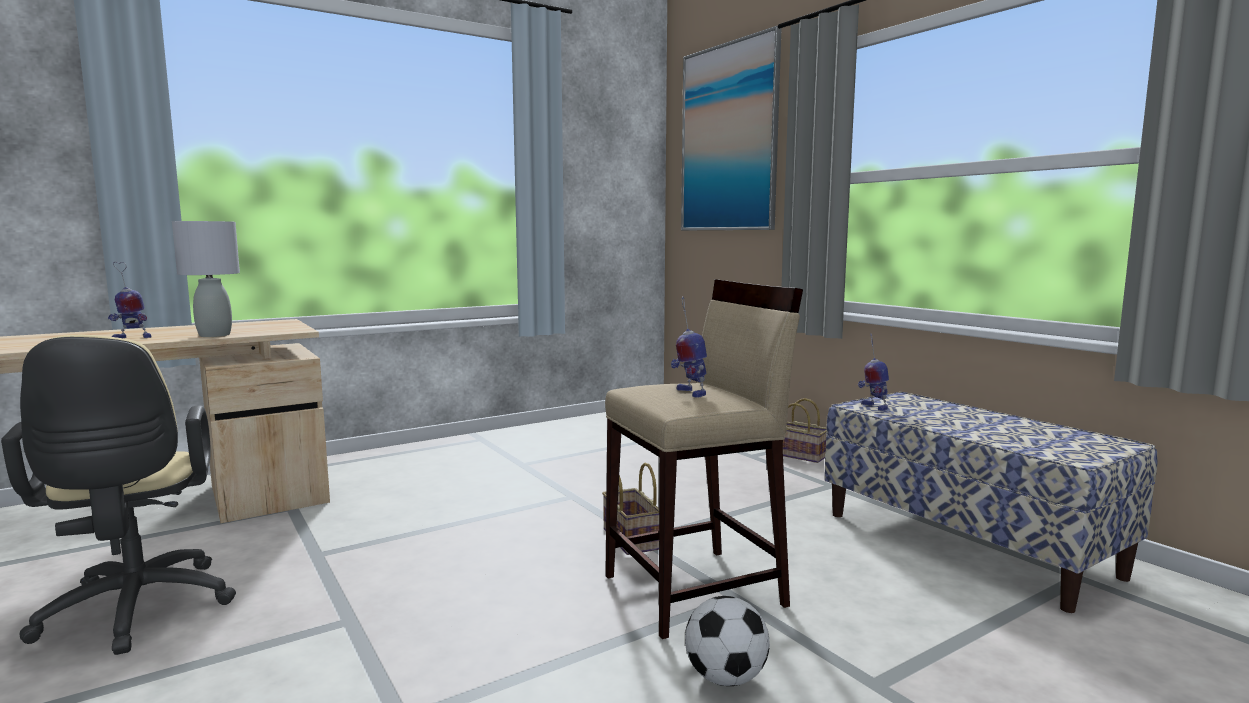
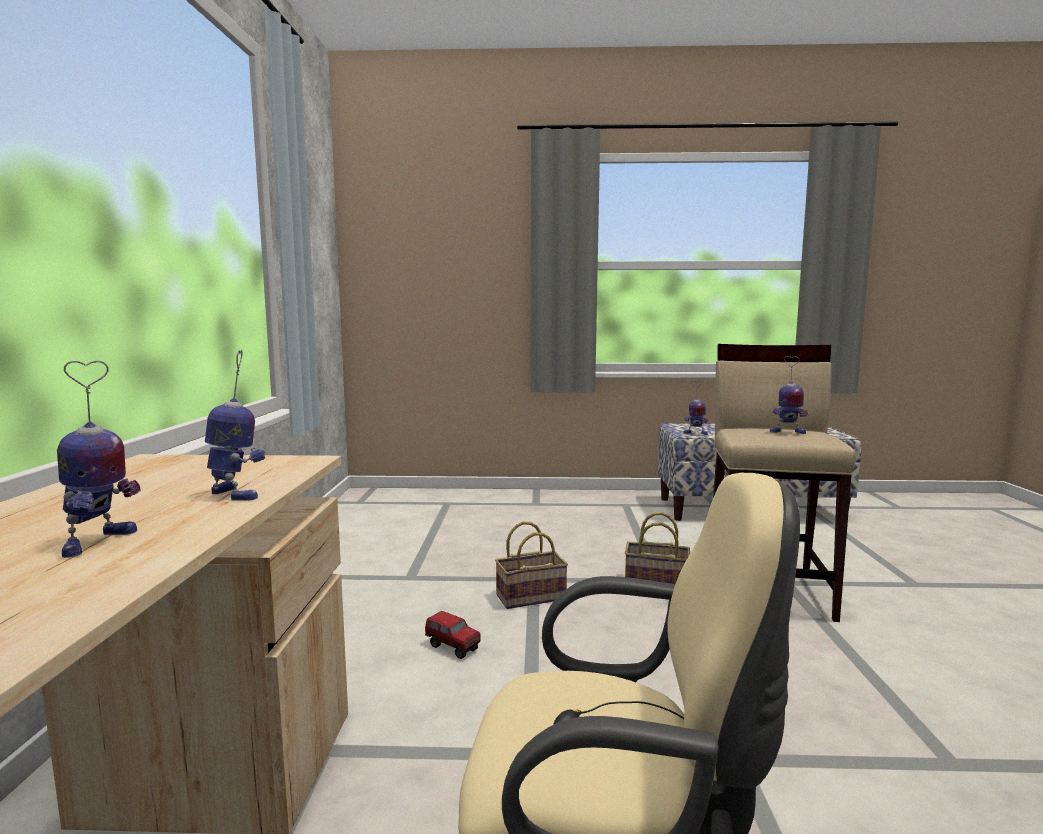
camera: 55 degrees left, 0 degrees up
grey table lamp [172,221,240,337] -> toy robot [205,350,265,501]
picture [681,26,782,230] -> none
football [685,596,770,686] -> none
basket [783,398,827,463] -> basket moved to [495,522,568,609]
none -> toy truck [425,611,481,659]

